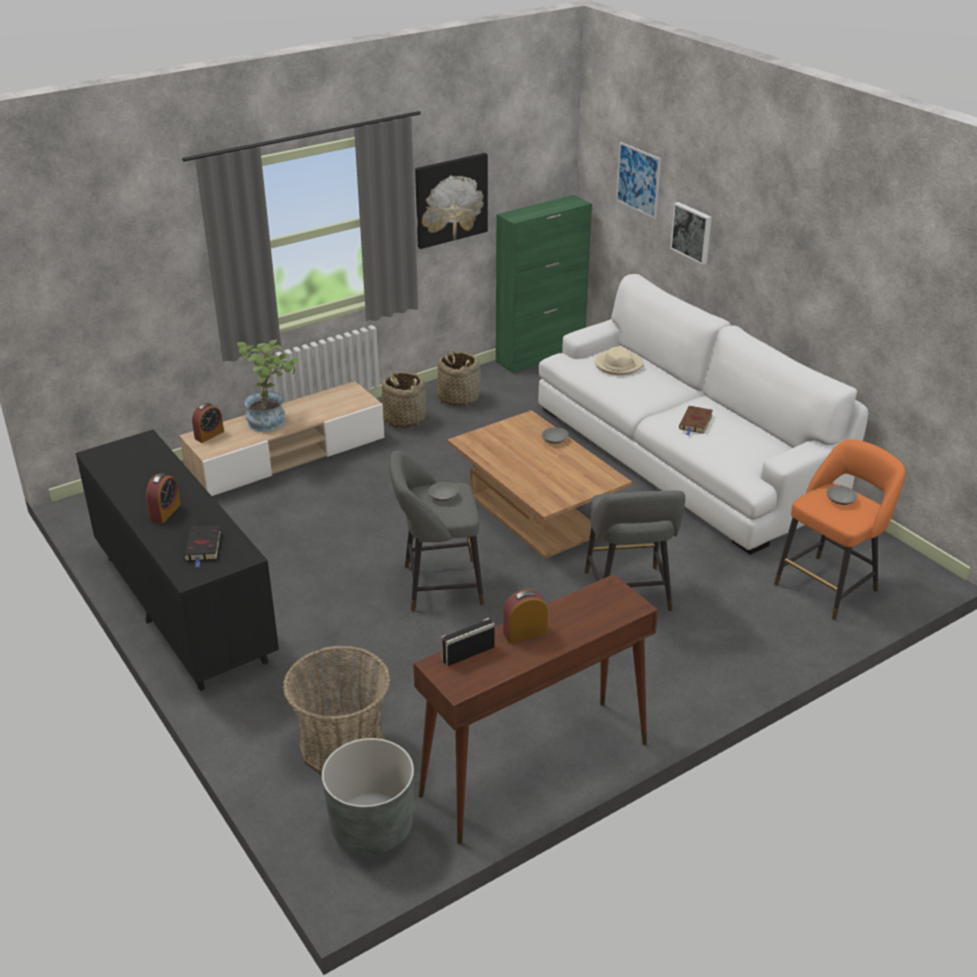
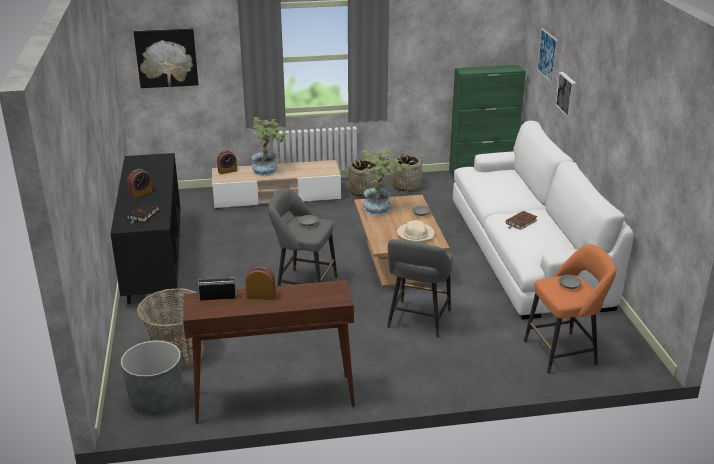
camera: 25 degrees right, 5 degrees down
picture [415,153,488,249] -> picture moved to [134,29,198,88]
beige hat [595,347,644,375] -> beige hat moved to [397,220,434,243]
none -> potted plant [362,149,407,215]

